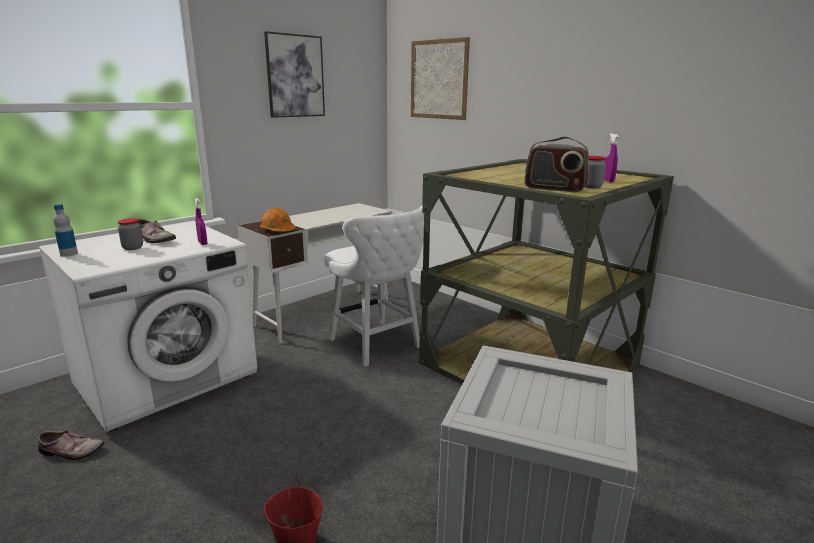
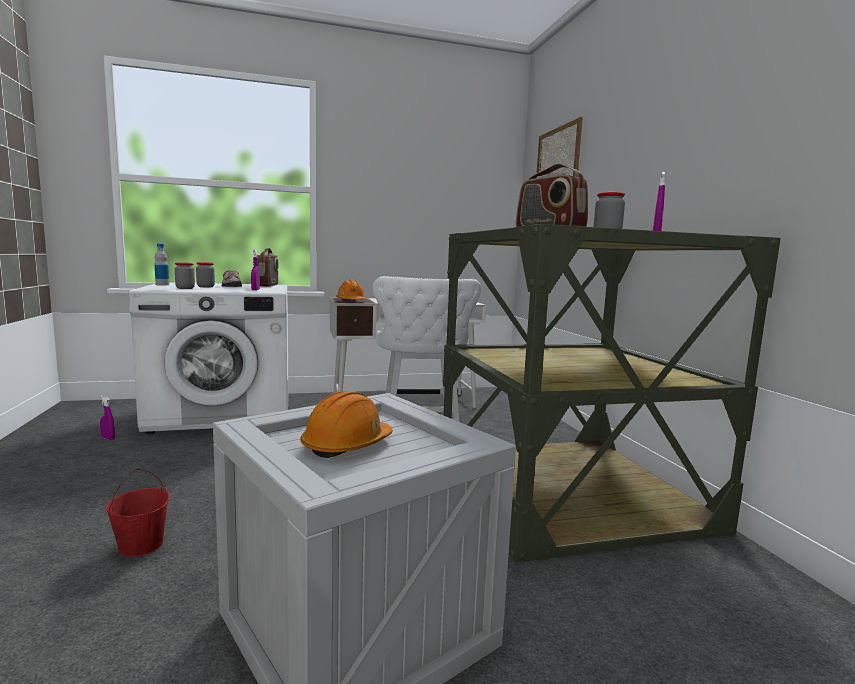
camera: 30 degrees right, 10 degrees down
shoe [38,430,104,460] -> purple spray bottle [100,396,115,440]
picture [264,31,325,118] -> none
none -> jar [175,262,195,289]
none -> radio [257,248,278,287]
none -> orange hard hat [300,391,393,458]

